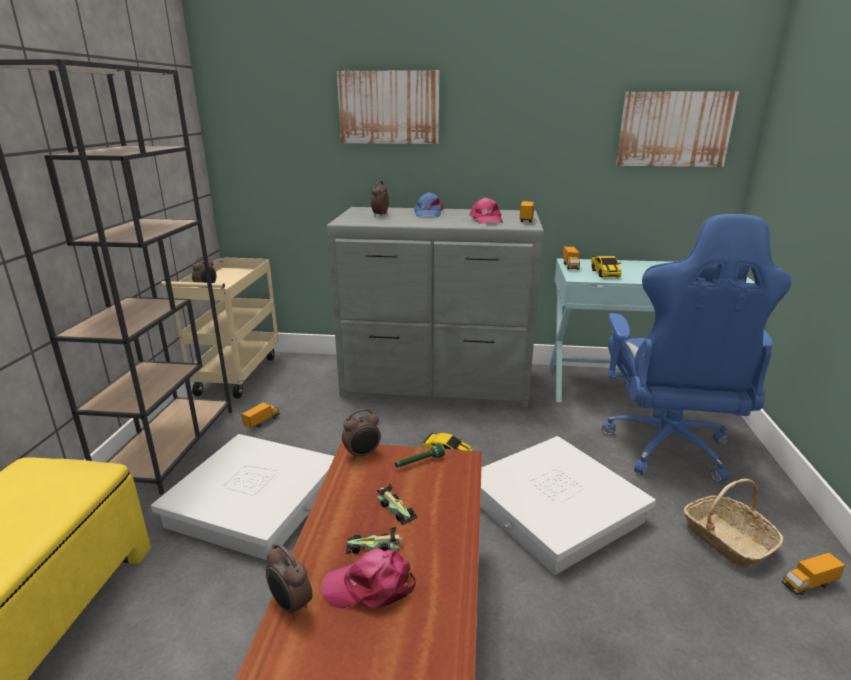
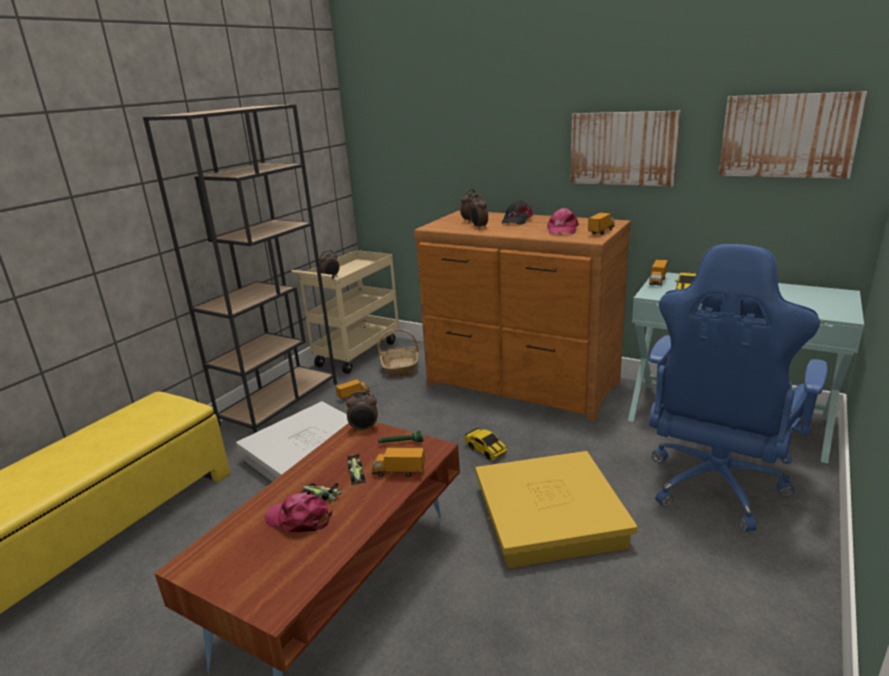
camera: 25 degrees right, 0 degrees up
alarm clock [266,543,313,619] -> alarm clock moved to [470,194,488,229]
grey dresser [327,207,544,408] -> brown dresser [414,210,631,421]
picture [337,70,439,144] -> picture moved to [570,111,681,186]
blue cap [414,192,444,217] -> black cap [501,200,533,225]
white storage box [480,436,656,575] -> yellow storage box [476,451,638,568]
basket [684,479,784,568] -> basket moved to [378,329,419,377]
toy truck [782,553,845,595] -> toy truck moved to [372,448,425,477]

